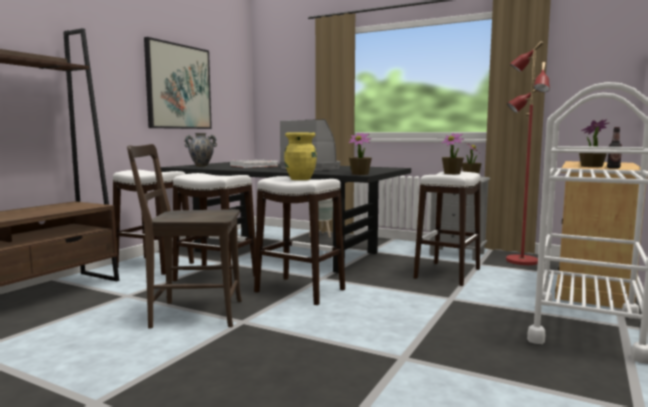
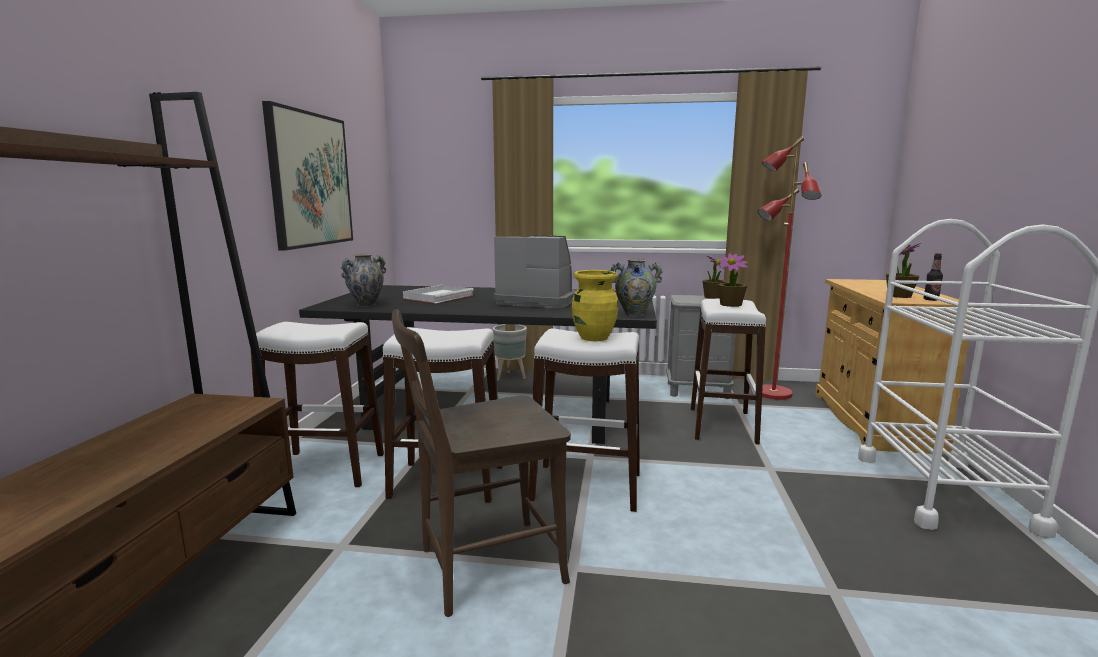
camera: 20 degrees left, 5 degrees up
potted plant [349,133,372,175] -> vase [610,259,663,317]

